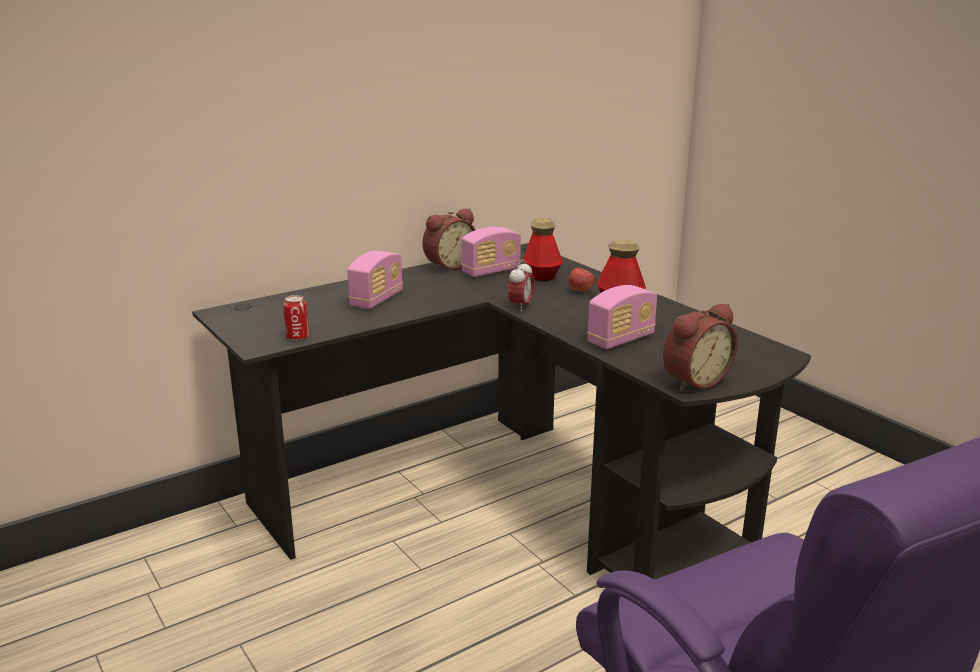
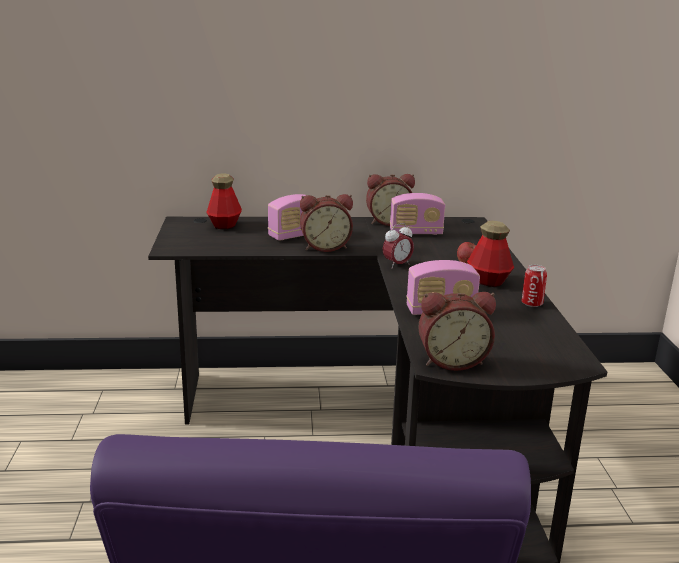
camera: 30 degrees right, 0 degrees up
can [283,295,309,341] -> can moved to [522,265,547,307]
bottle [523,218,563,281] -> bottle moved to [206,174,242,229]
none -> alarm clock [300,194,353,252]

